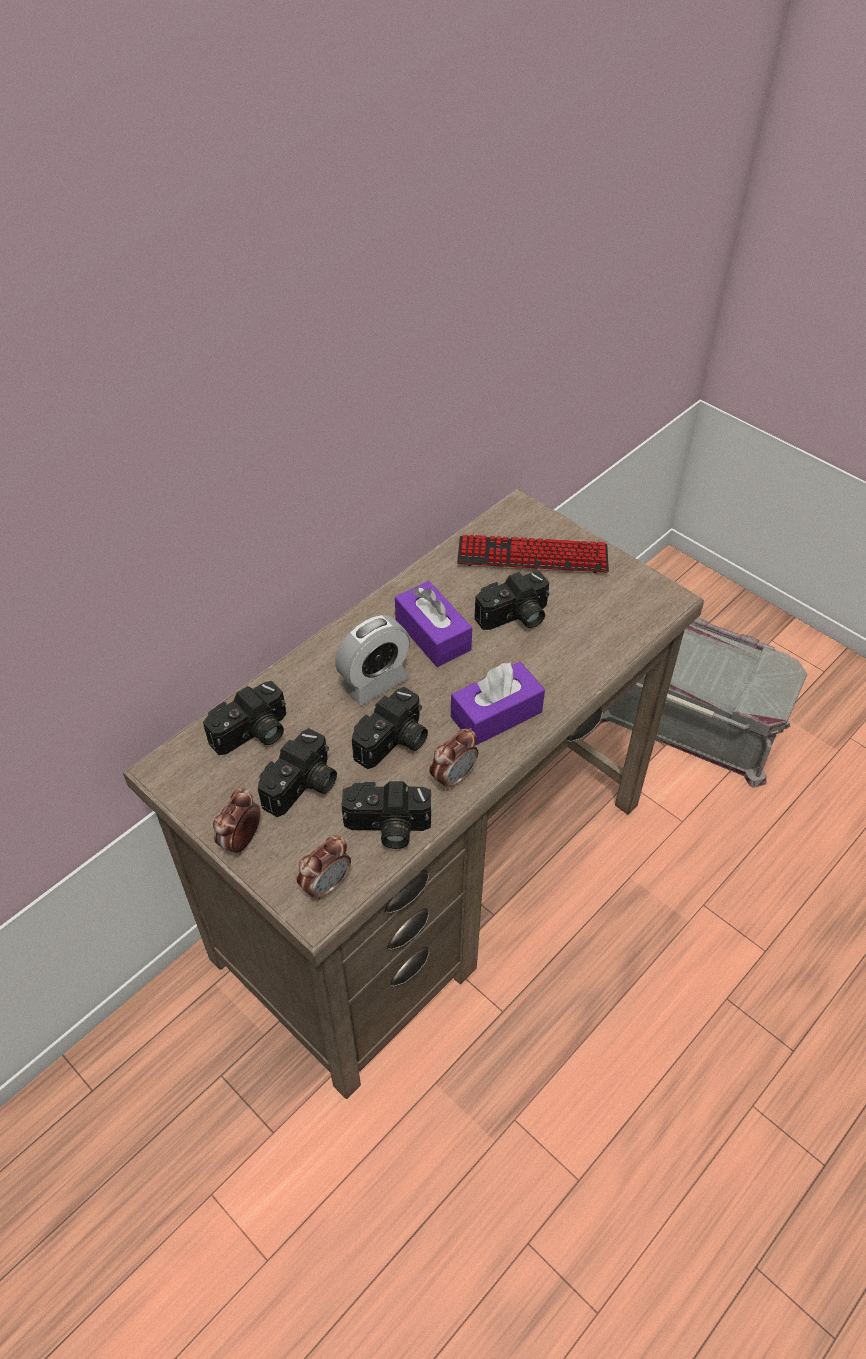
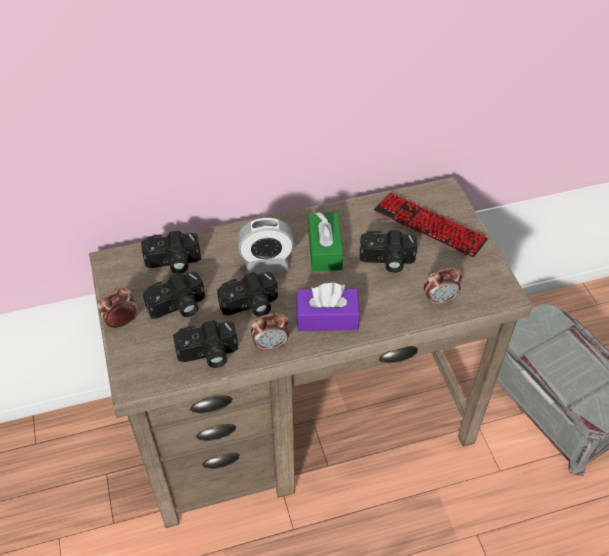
camera: 30 degrees right, 0 degrees up
alarm clock [296,835,351,901] -> alarm clock moved to [424,267,462,306]
camera [341,781,431,849] -> camera turned 45 degrees counterclockwise [173,320,238,368]
purple tissue box [395,581,472,667] -> green tissue box [308,212,343,271]

